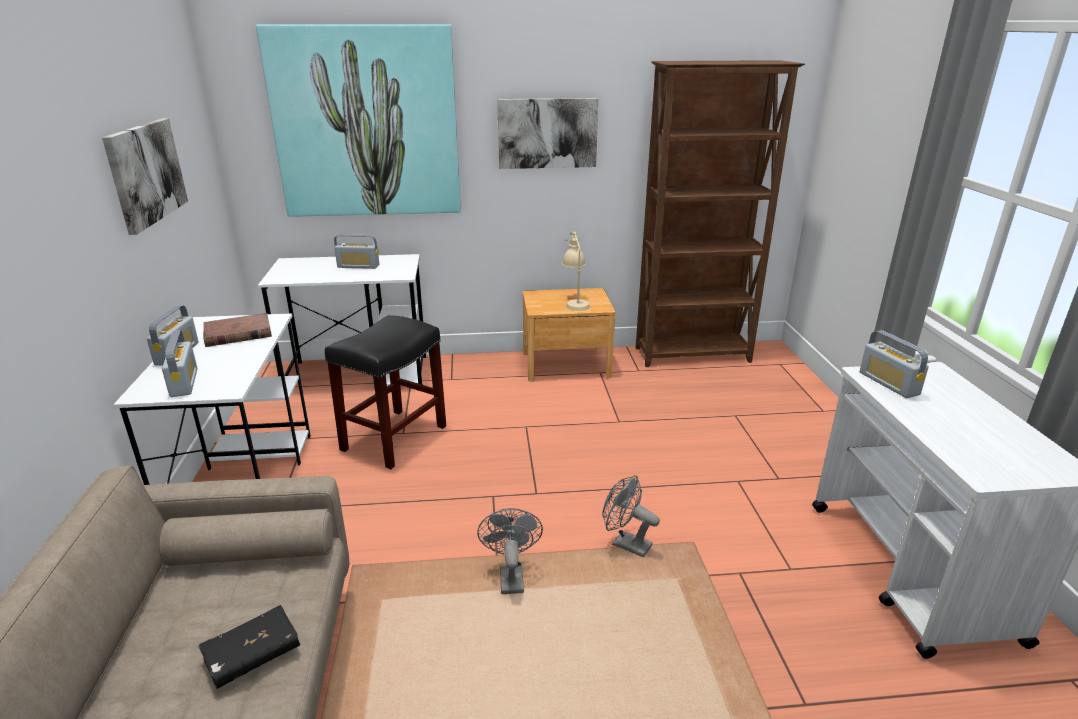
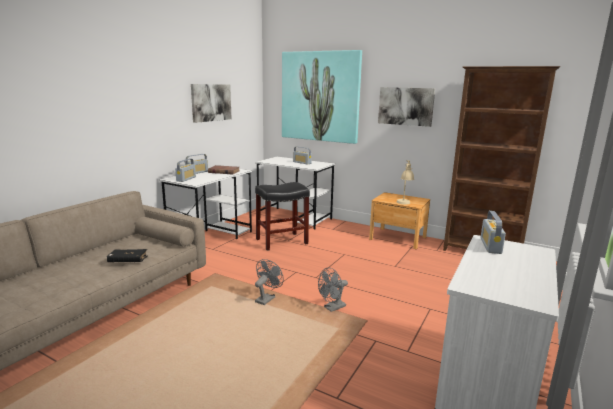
camera: 35 degrees right, 10 degrees down
grey fan [602,475,660,557] -> grey fan turned 105 degrees counterclockwise [318,267,348,312]

